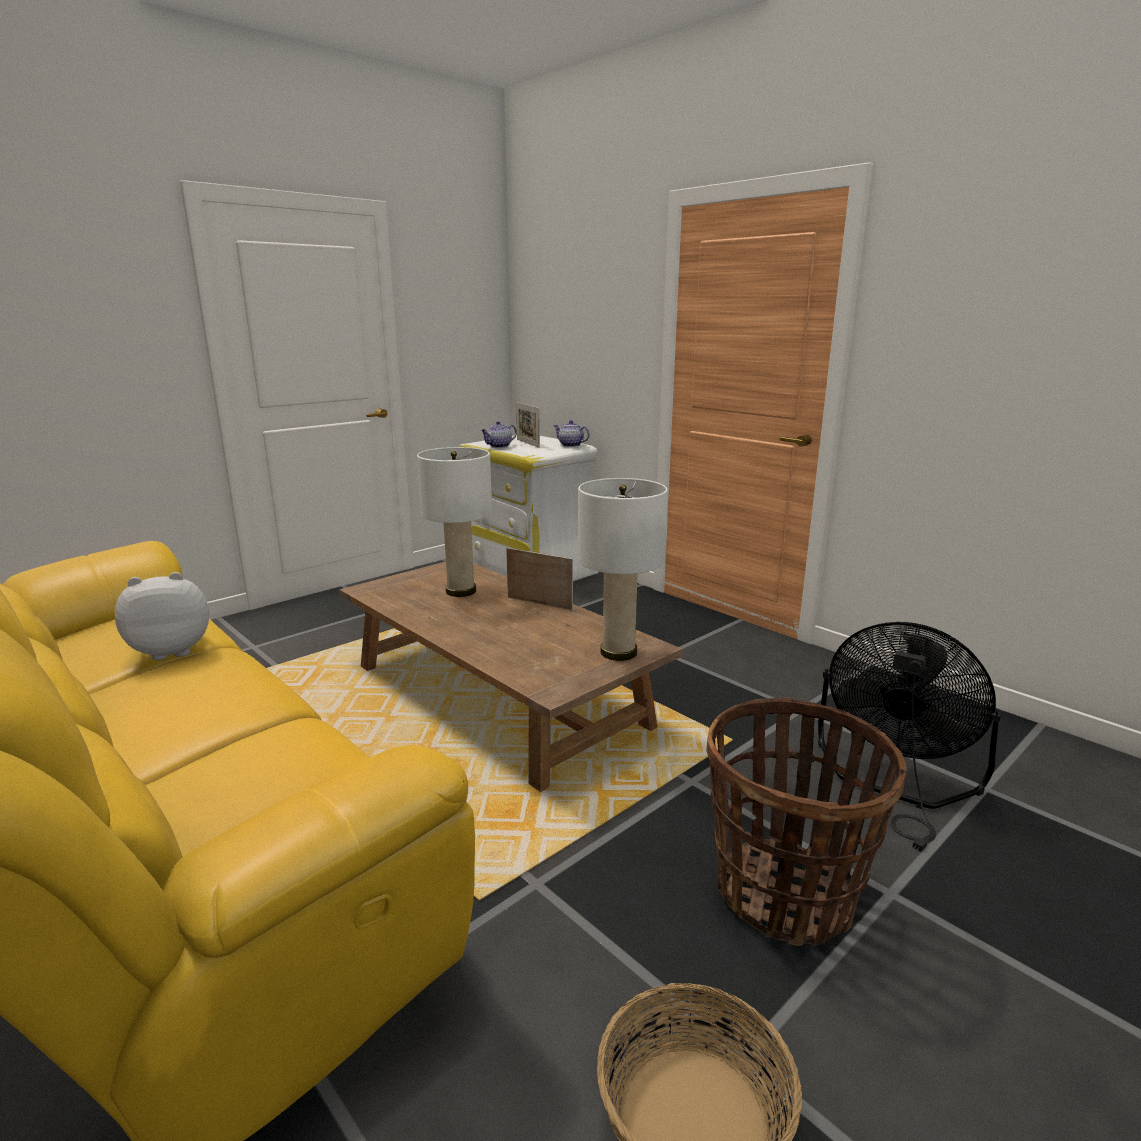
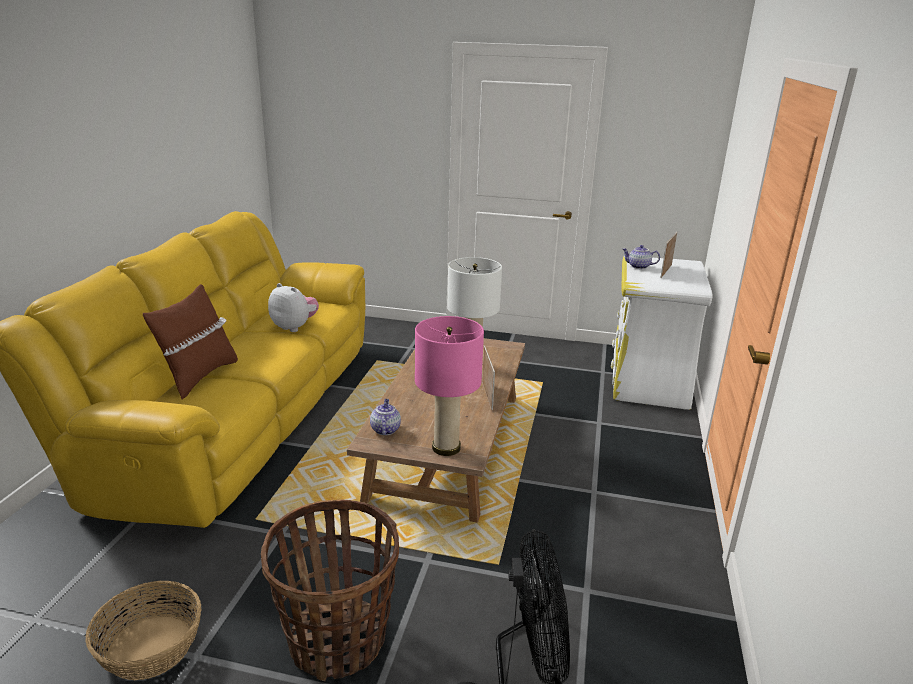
camera: 55 degrees right, 5 degrees up
teapot [553,420,590,447] -> teapot moved to [370,399,401,435]
white table lamp [578,478,668,661] -> pink table lamp [415,316,484,456]
none -> brown pillow [143,284,238,399]

